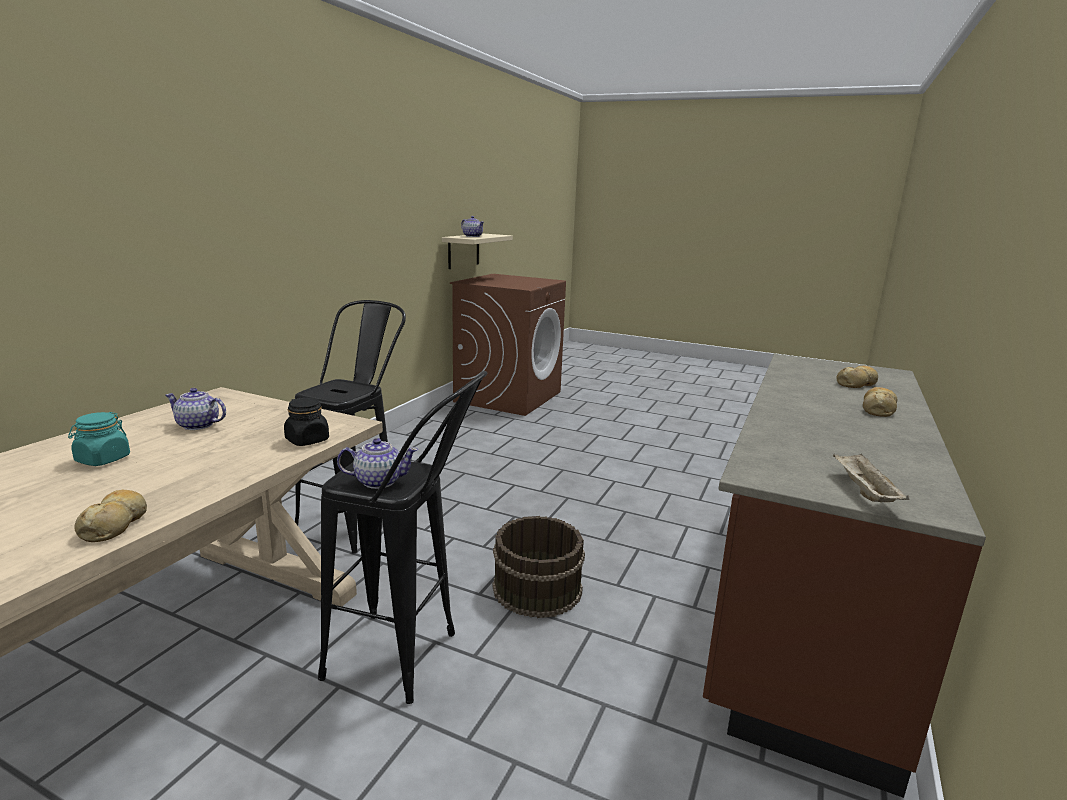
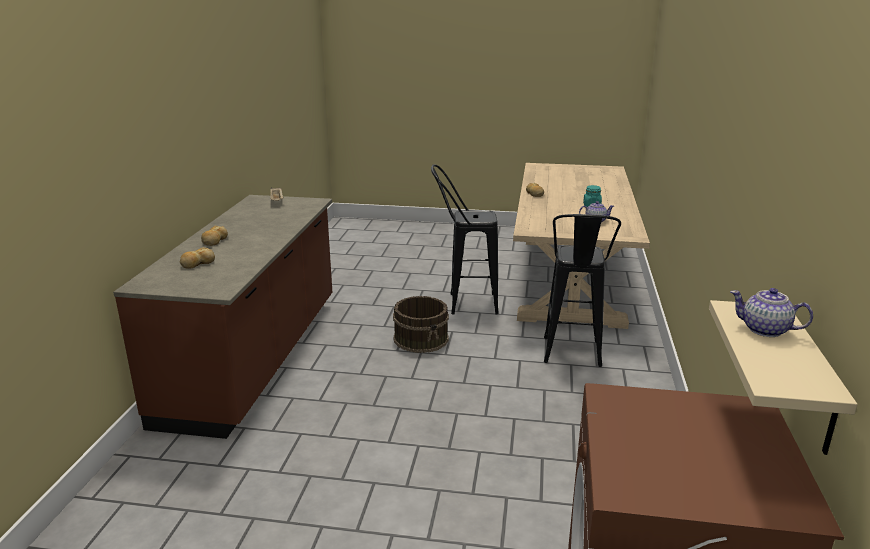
camera: 165 degrees right, 5 degrees up
black jar [284,398,329,446] -> none
teapot [337,438,418,489] -> none

